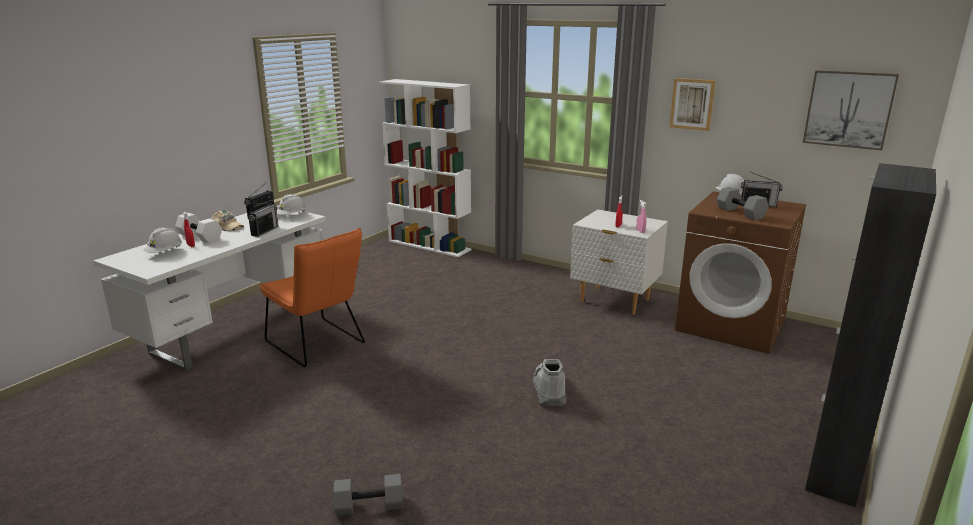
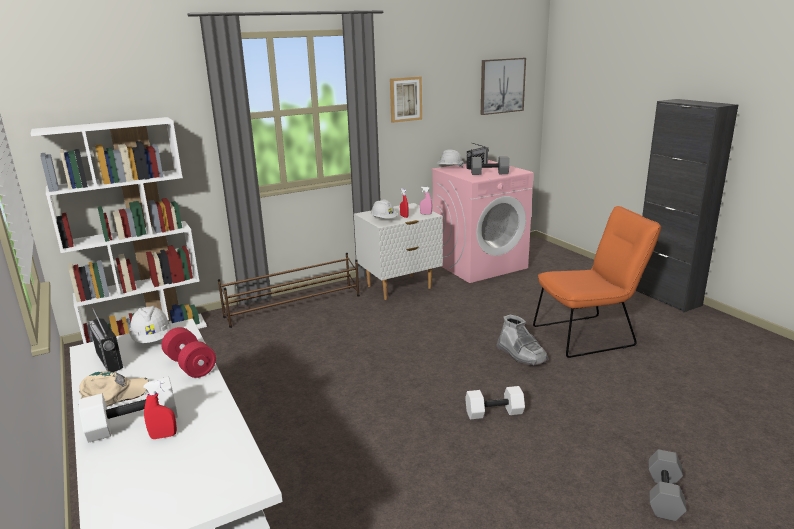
camera: 60 degrees left, 0 degrees up
white hard hat [144,228,182,253] -> white hard hat moved to [371,199,398,219]
radio [248,203,279,237] -> red dumbbell [161,327,216,378]
orange chair [260,228,365,367] -> orange chair moved to [533,206,661,358]
grey boot [533,359,566,406] -> grey boot turned 150 degrees counterclockwise [496,315,549,365]
brown washing machine [675,191,806,354] -> pink washing machine [431,160,534,283]
none -> brown shoe rack [218,253,360,328]
none -> white dumbbell [465,386,525,420]

